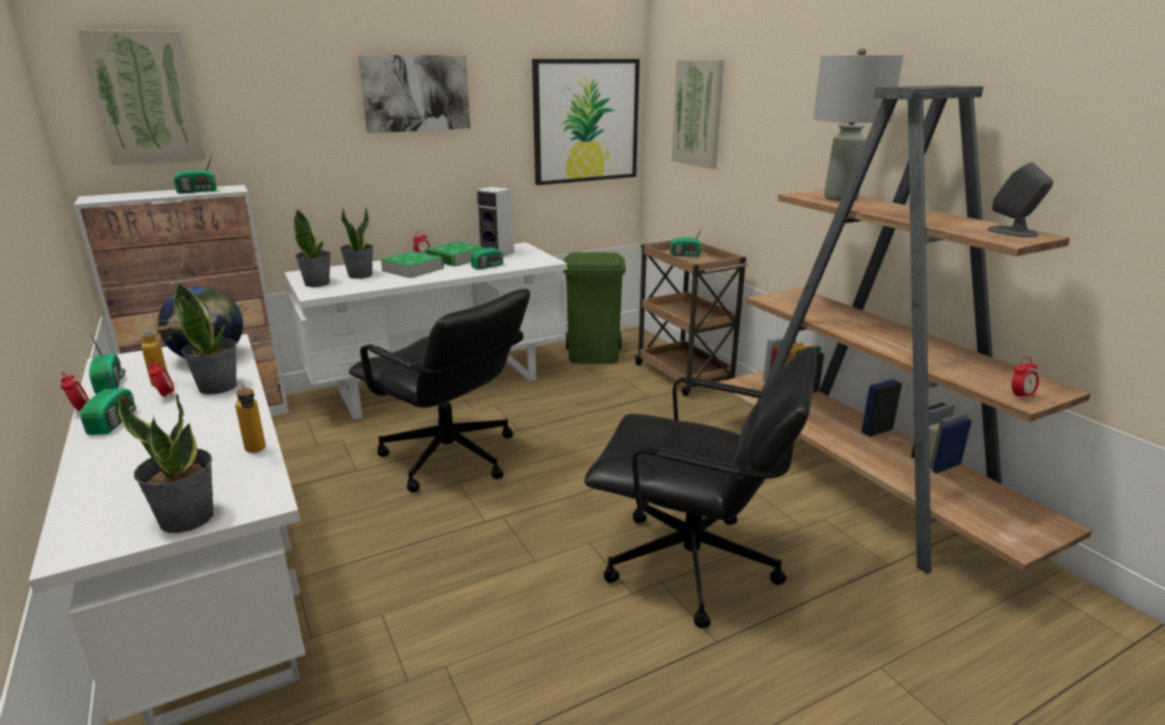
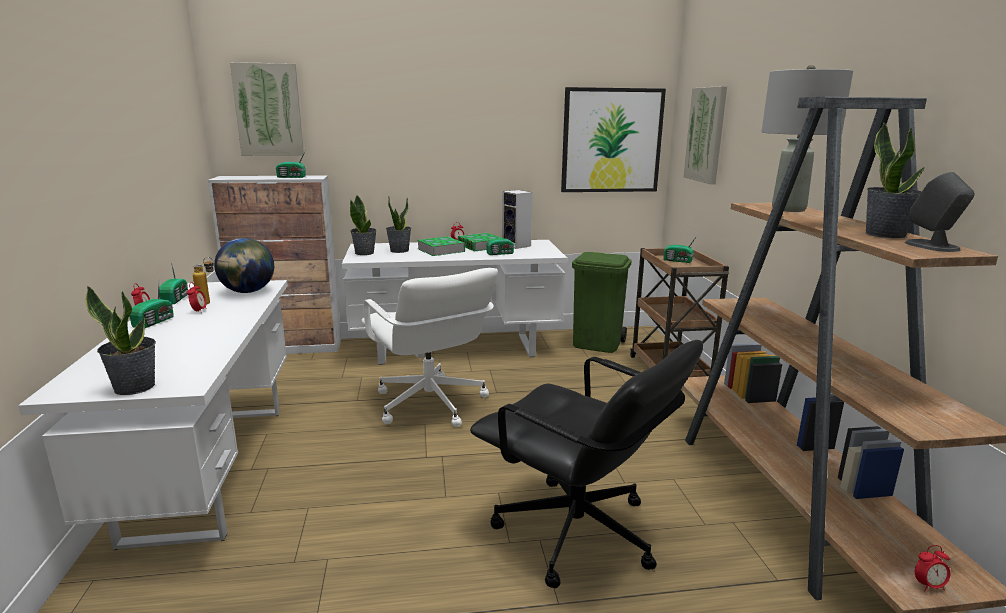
camera: 20 degrees right, 5 degrees down
potted plant [174,282,237,395] -> potted plant moved to [865,123,925,238]
bottle [235,383,266,453] -> none
black office chair [349,289,530,492] -> white office chair [361,268,498,427]
picture [358,55,470,133] -> none
alarm clock [1012,357,1039,401] -> alarm clock moved to [915,545,951,592]

